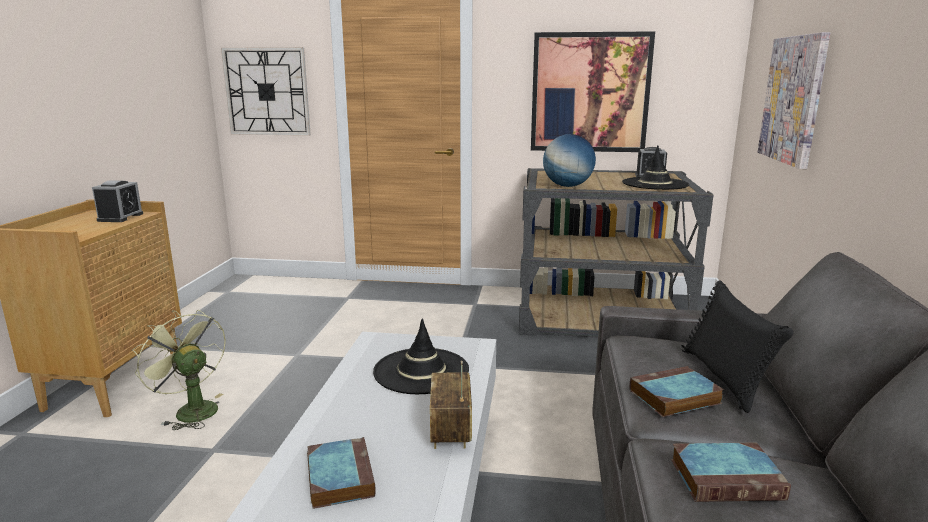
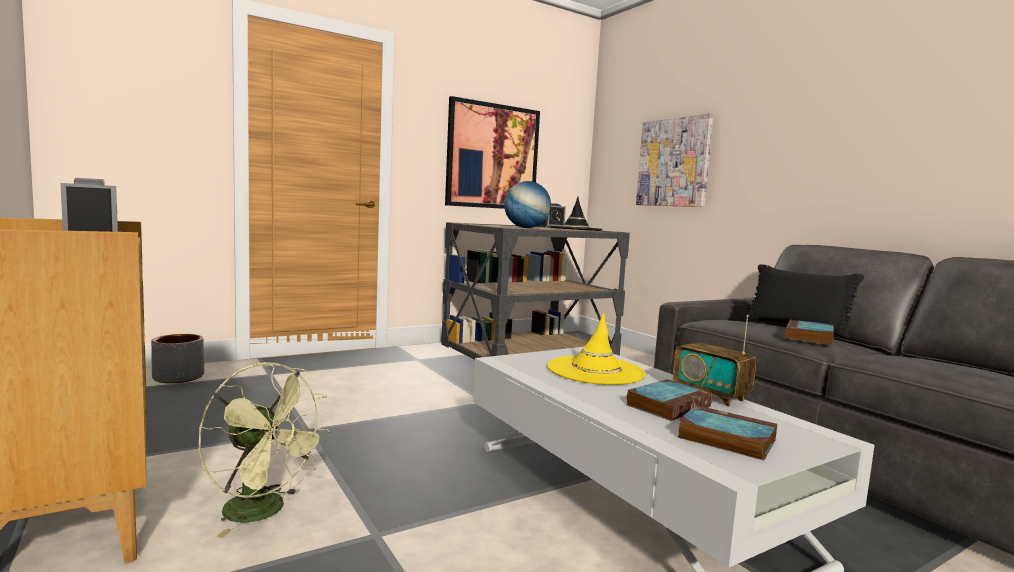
camera: 40 degrees left, 10 degrees down
green fan [132,310,226,430] -> green fan turned 150 degrees counterclockwise [199,362,330,538]
wall clock [221,47,311,136] -> none
black hat [373,318,469,394] -> yellow hat [547,313,646,385]
book [671,443,791,502] -> book moved to [626,379,712,421]
none -> grey planter [151,334,204,384]

